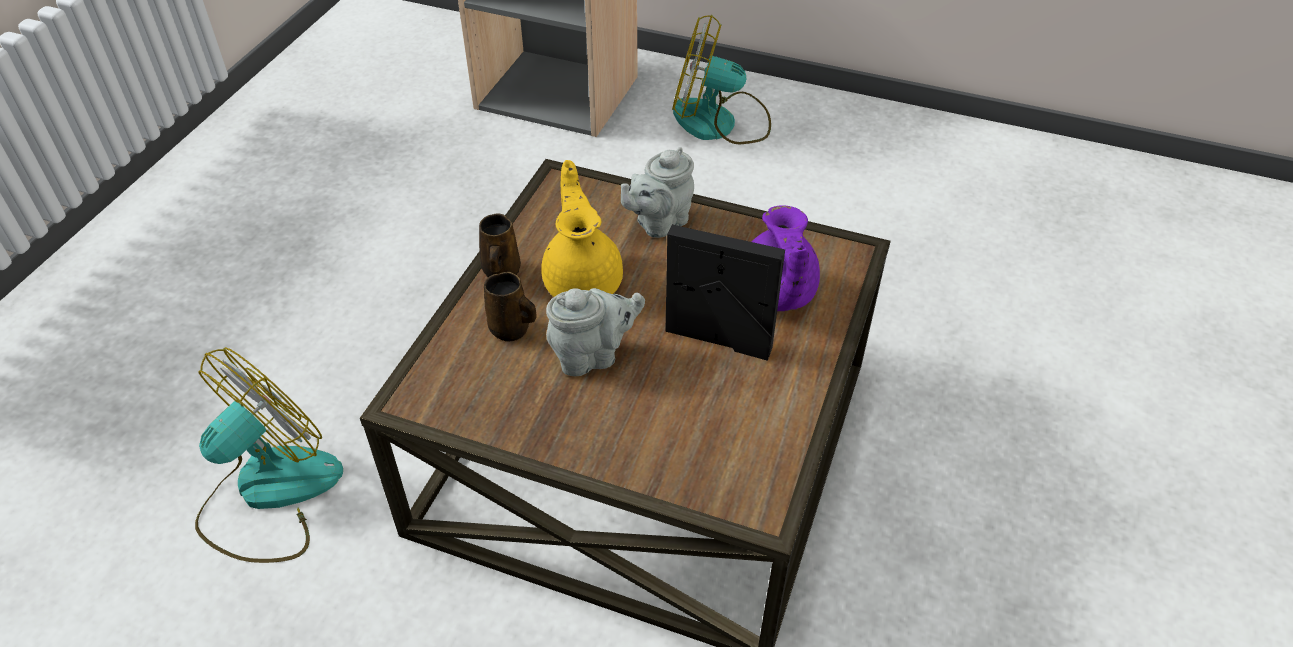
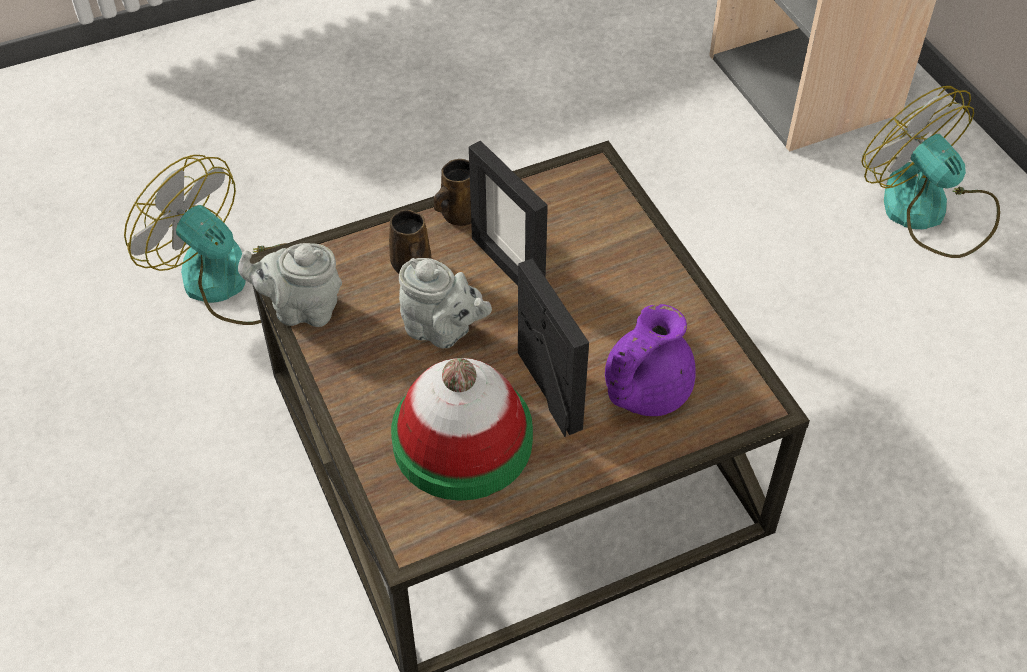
camera: 45 degrees right, 5 degrees up
fan [195,347,343,563] -> fan turned 135 degrees counterclockwise [124,155,287,325]
yellow teapot [541,160,623,297] -> picture frame [469,141,548,286]
grey teapot [621,147,694,238] -> grey teapot moved to [238,243,342,327]
none -> hat [391,358,533,501]

